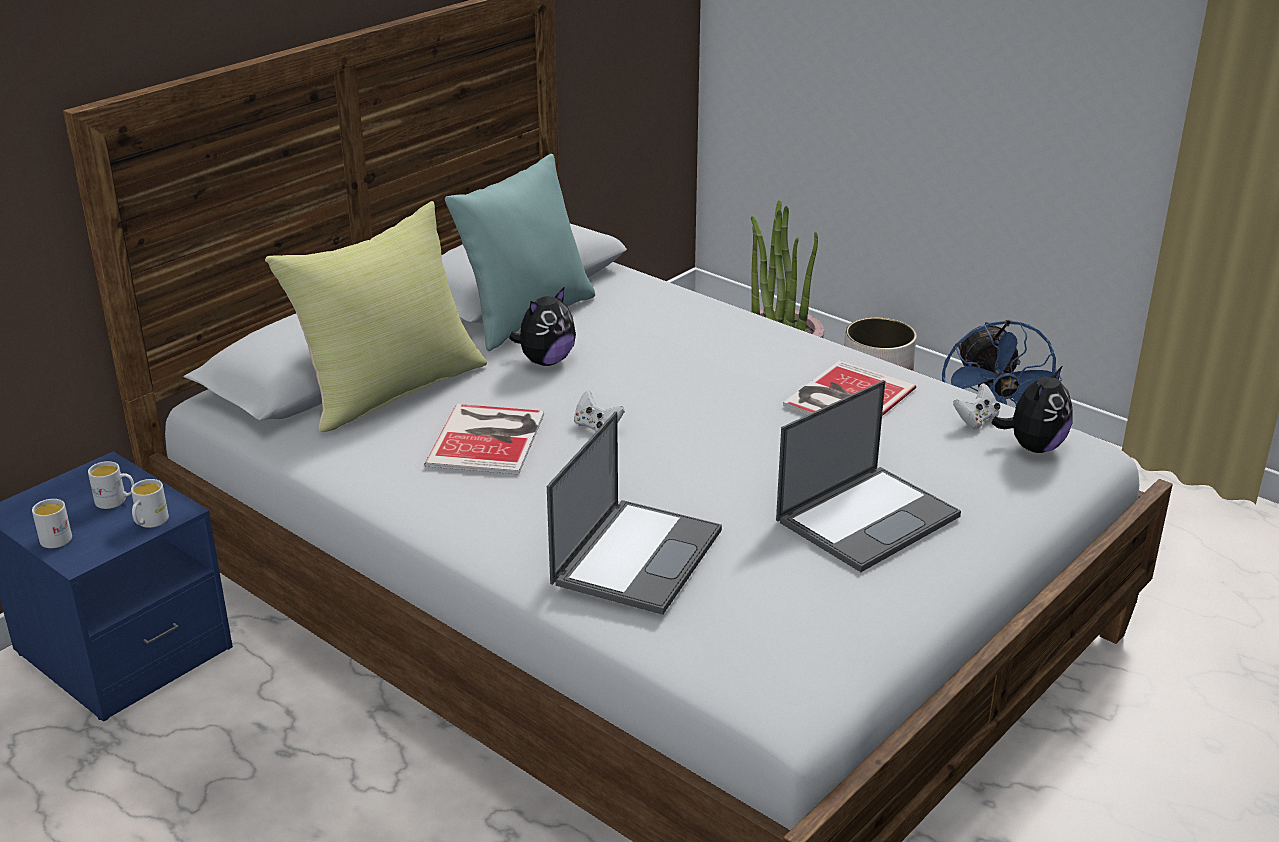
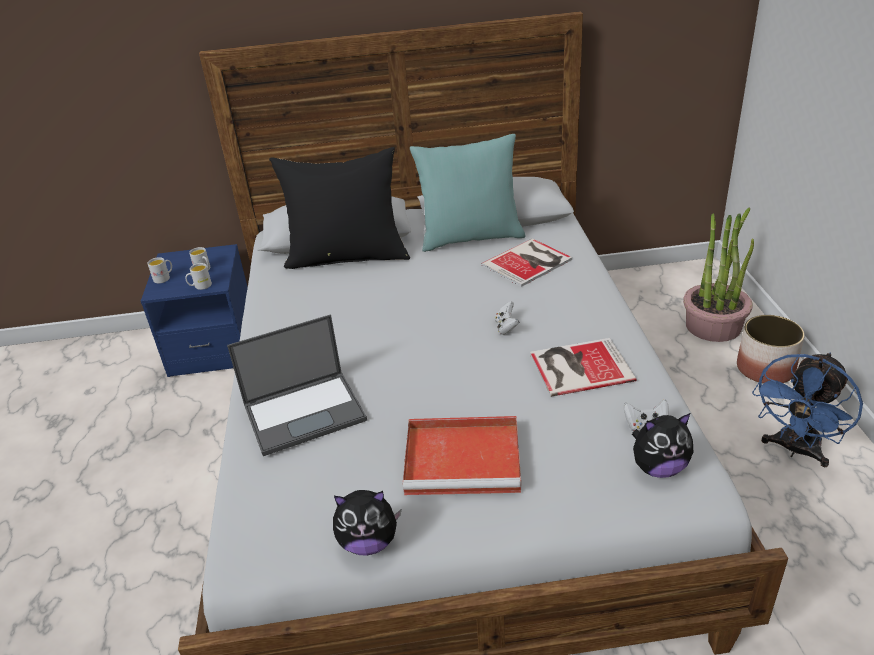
camera: 45 degrees right, 5 degrees up
yellow pillow [265,201,487,432] -> black pillow [269,147,410,269]
book [425,404,544,475] -> book moved to [482,238,572,287]
plush toy [509,288,576,366] -> plush toy moved to [333,490,401,556]
white game controller [574,391,625,432] -> white game controller moved to [495,301,519,335]
laptop [776,380,961,572] -> red tray [403,416,521,495]

